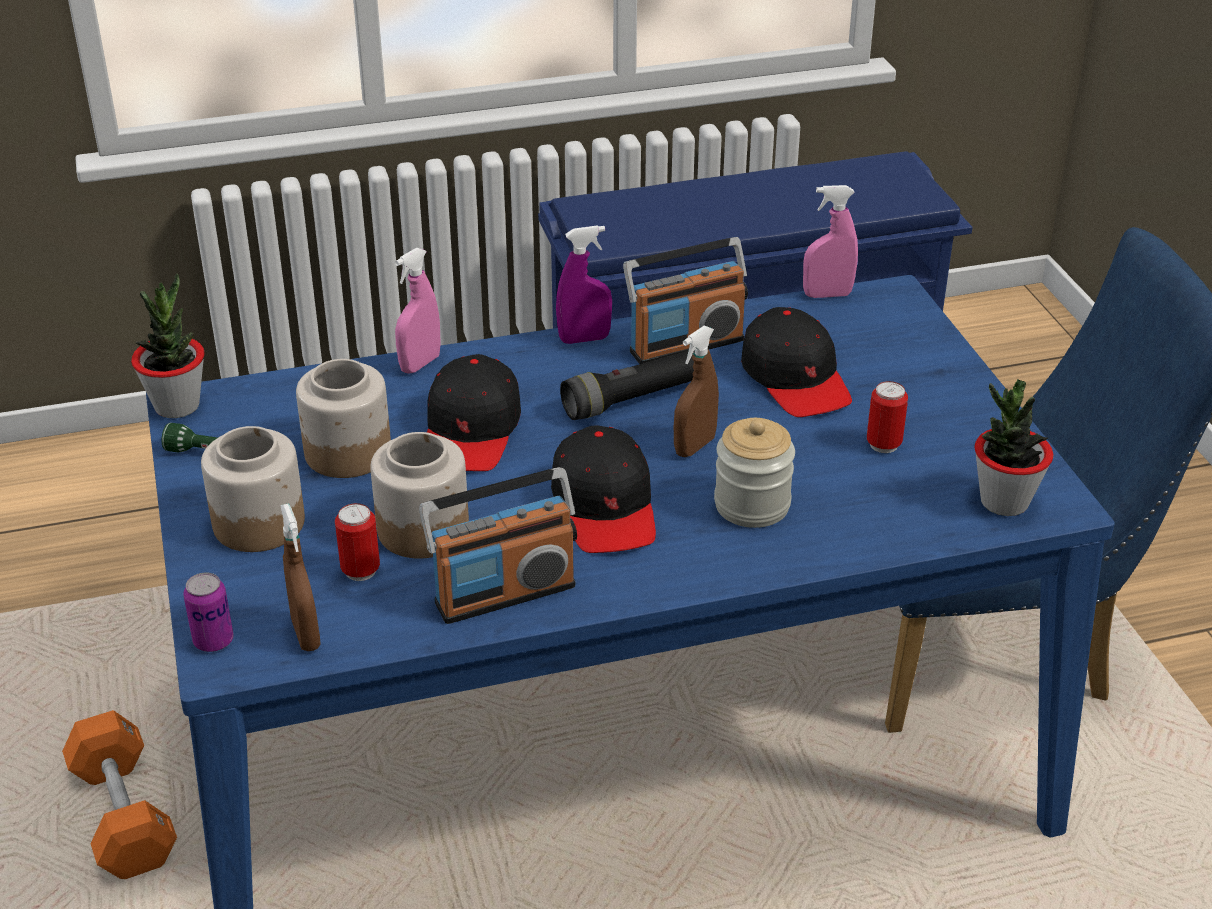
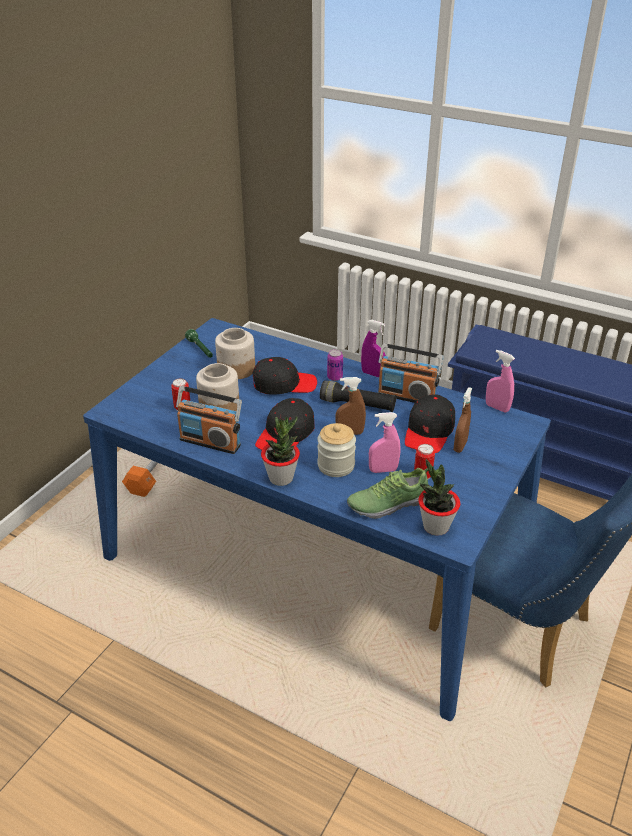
camera: 45 degrees right, 0 degrees up
potted plant [131,274,205,418] -> potted plant moved to [261,416,300,486]
can [183,573,234,652] -> can moved to [327,349,343,381]
jar [201,426,305,552] -> none
brown spray bottle [280,503,320,651] -> brown spray bottle moved to [454,387,472,453]
pink spray bottle [395,248,441,374] -> pink spray bottle moved to [369,412,400,473]
black cap [427,354,521,471] -> black cap turned 150 degrees counterclockwise [252,357,317,395]
none -> shoe [347,468,428,519]

